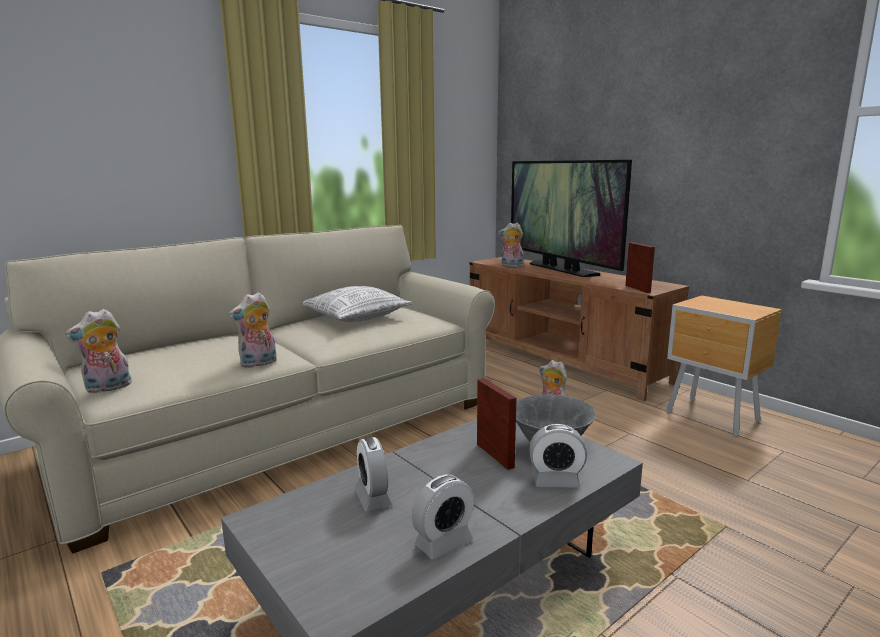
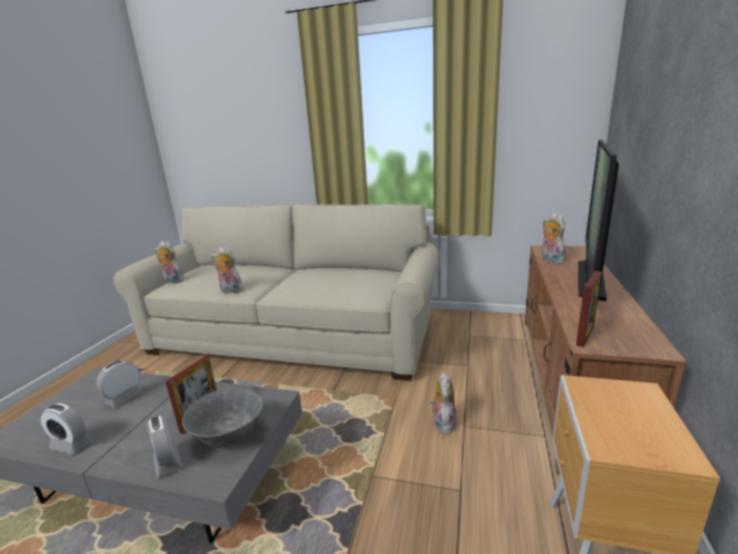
camera: 55 degrees right, 5 degrees up
pillow [303,286,412,322] -> none

